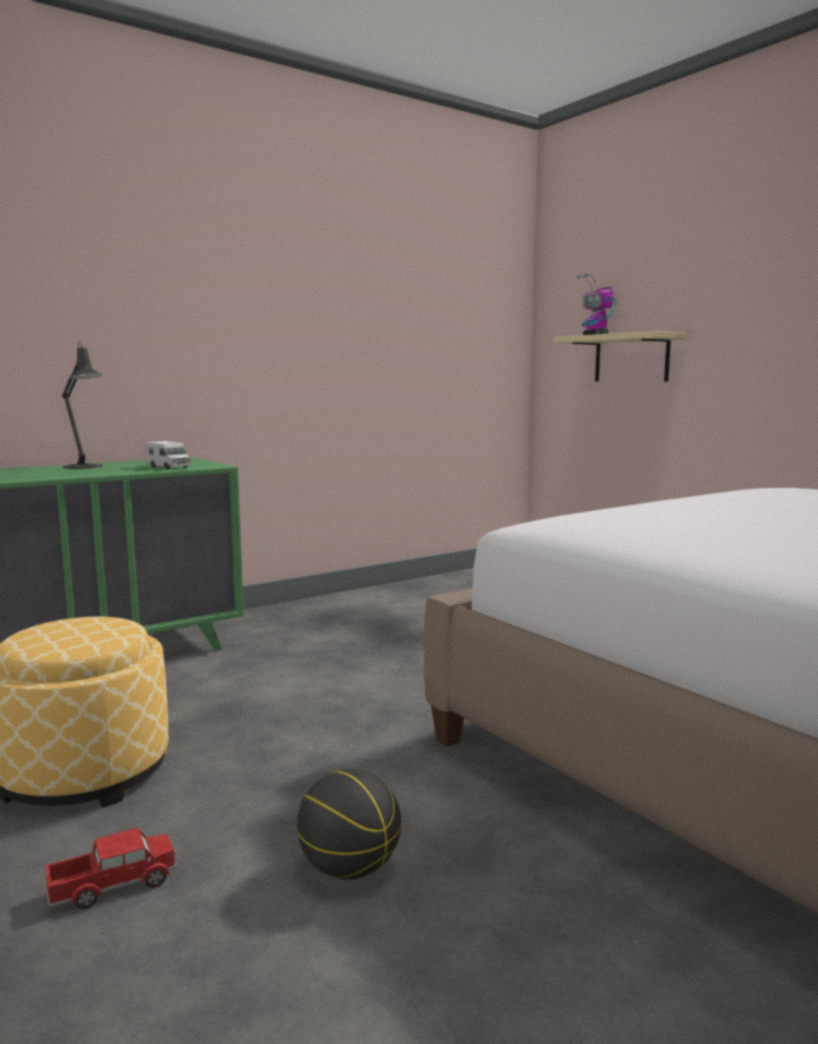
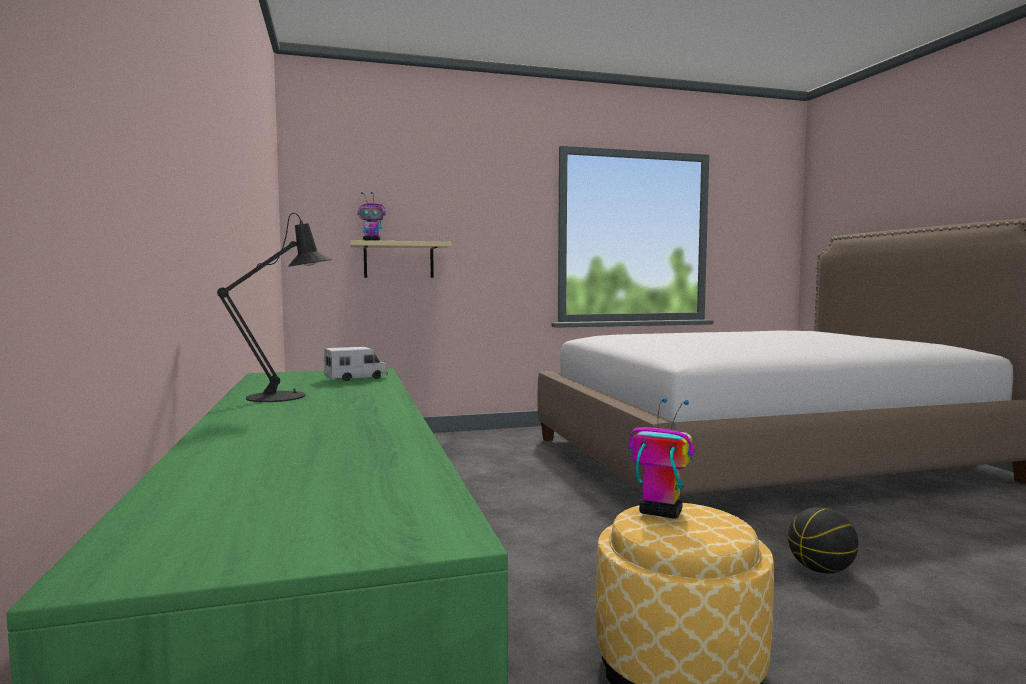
camera: 70 degrees left, 5 degrees down
toy truck [45,827,177,909] -> none
none -> toy robot [629,398,695,519]

